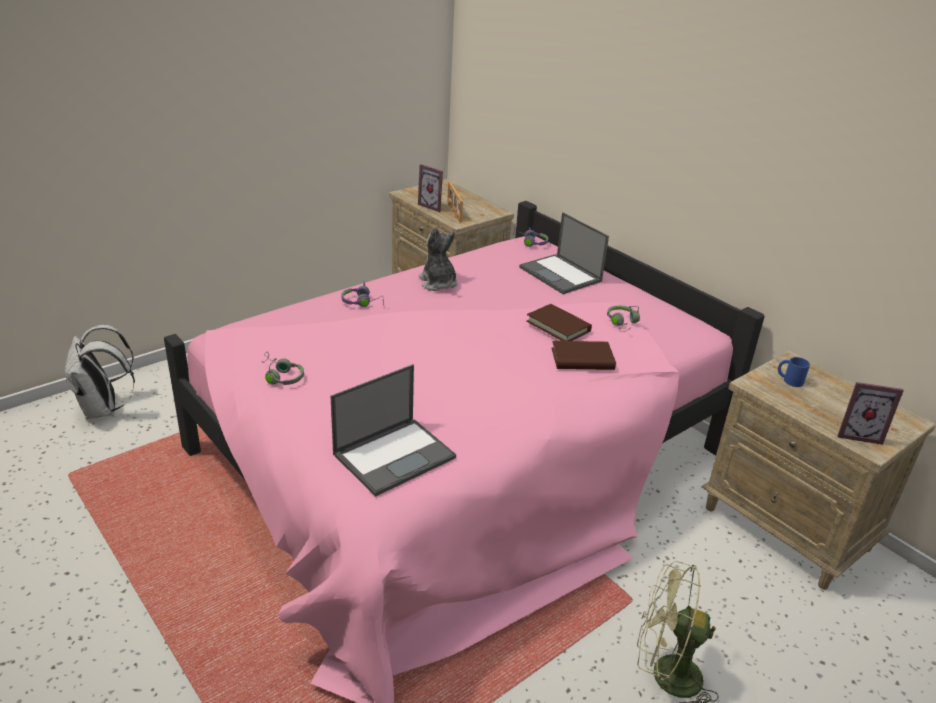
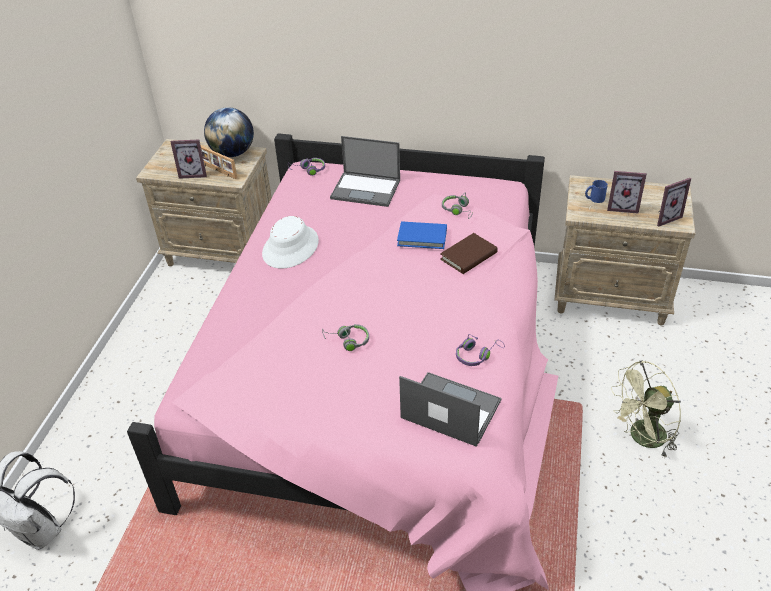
camera: 35 degrees left, 10 degrees up
grey headphones [261,352,304,385] -> grey headphones moved to [322,324,369,351]
laptop [330,364,456,497] -> laptop turned 75 degrees counterclockwise [399,372,501,447]
purple headphones [341,281,384,307] -> purple headphones moved to [456,334,505,366]
plush toy [419,227,458,291] -> white hat [262,216,319,269]
brown book [526,304,592,341] -> blue book [397,222,447,249]
none -> globe [204,107,254,157]
none -> picture frame [607,171,647,214]

